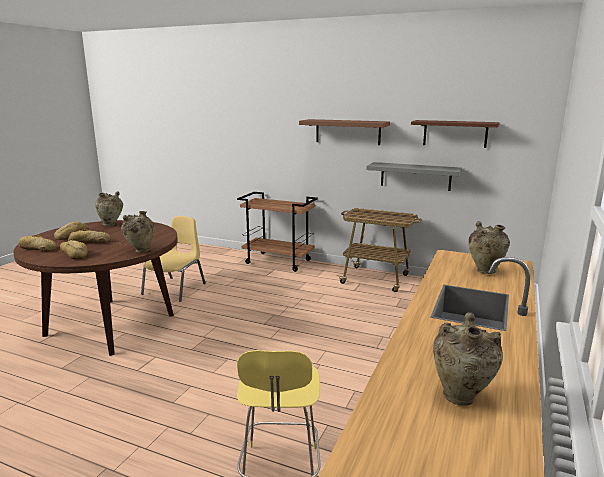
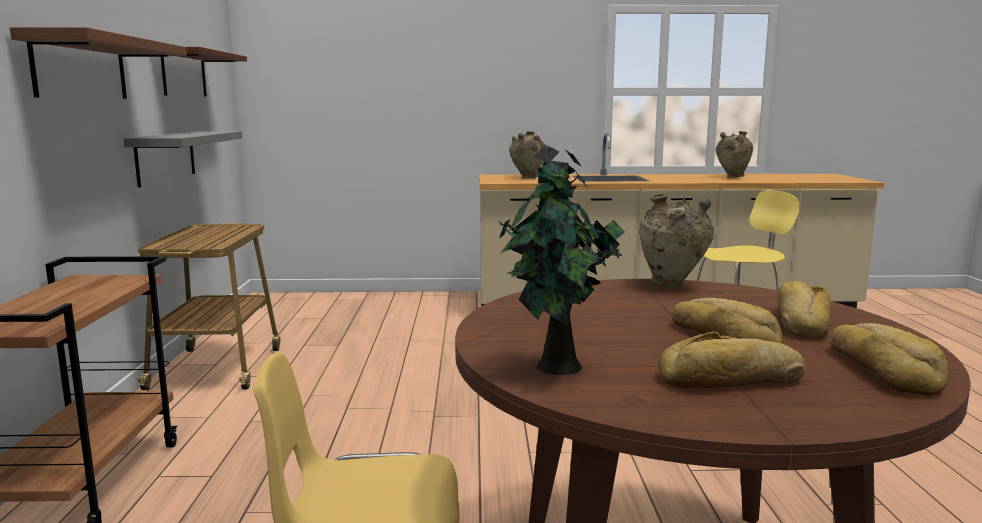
camera: 115 degrees left, 5 degrees down
beige vase [95,191,123,226] -> potted plant [498,145,625,375]

